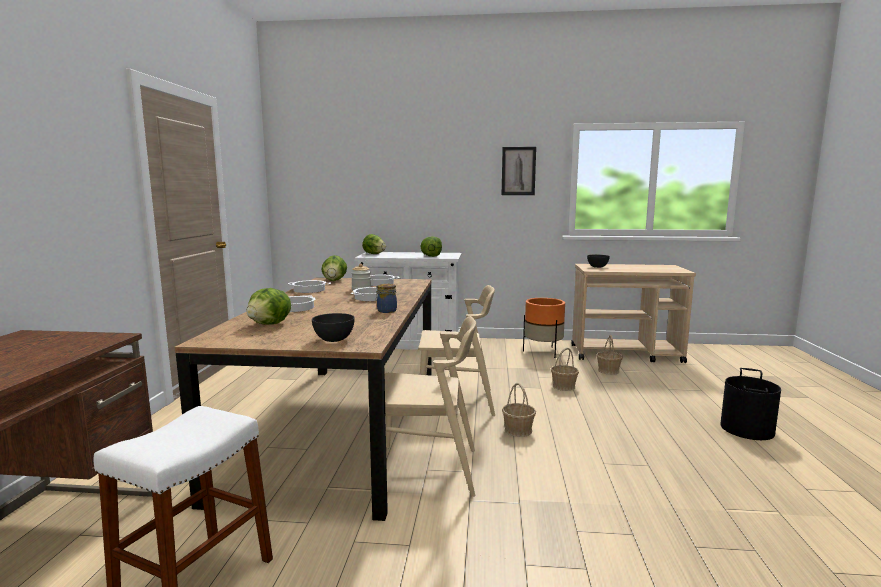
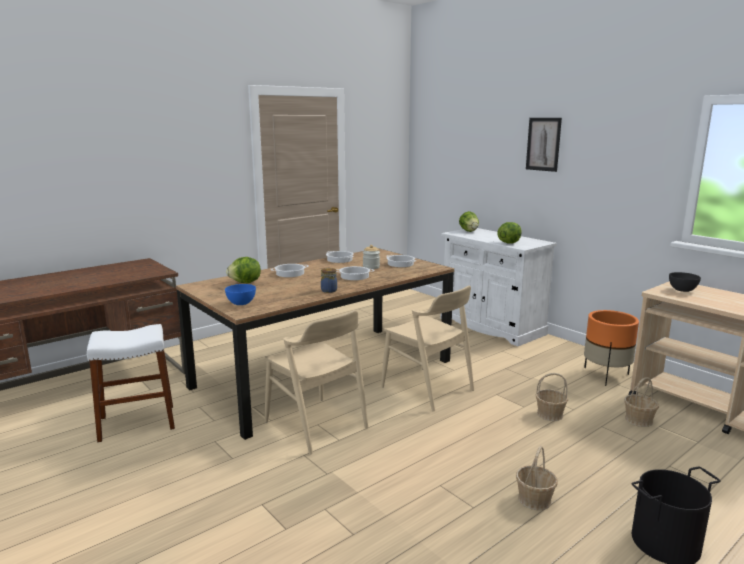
camera: 45 degrees right, 5 degrees up
grey bowl [312,313,355,342] -> blue bowl [225,284,256,305]
lettuce [321,255,347,281] -> none
picture [502,147,536,195] -> picture moved to [526,118,562,172]
basket [502,383,536,437] -> basket moved to [516,446,557,510]

